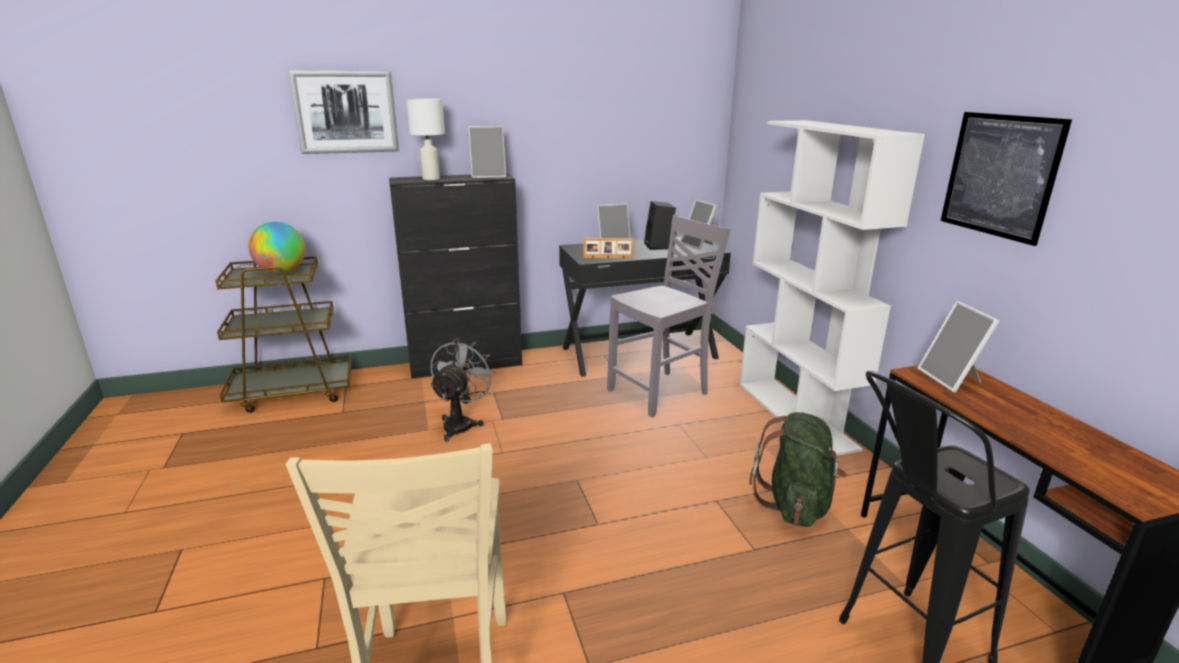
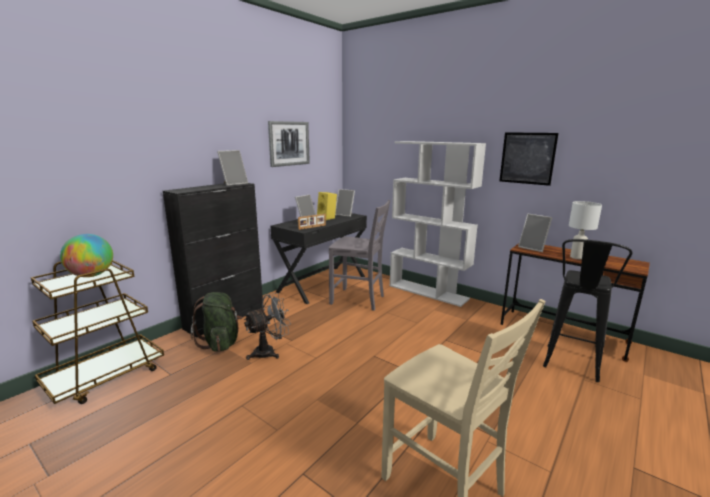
camera: 35 degrees left, 5 degrees down
picture [288,70,399,154] -> picture moved to [268,121,310,167]
white table lamp [406,98,445,180] -> white table lamp moved to [569,201,602,260]
grey fan [430,338,496,442] -> grey fan turned 75 degrees clockwise [244,293,291,360]
grey chair [607,215,731,417] -> grey chair turned 90 degrees clockwise [329,200,390,311]
black speaker [644,201,676,250] -> yellow speaker [317,192,337,220]
green backpack [749,412,847,527] -> green backpack moved to [190,292,242,352]

